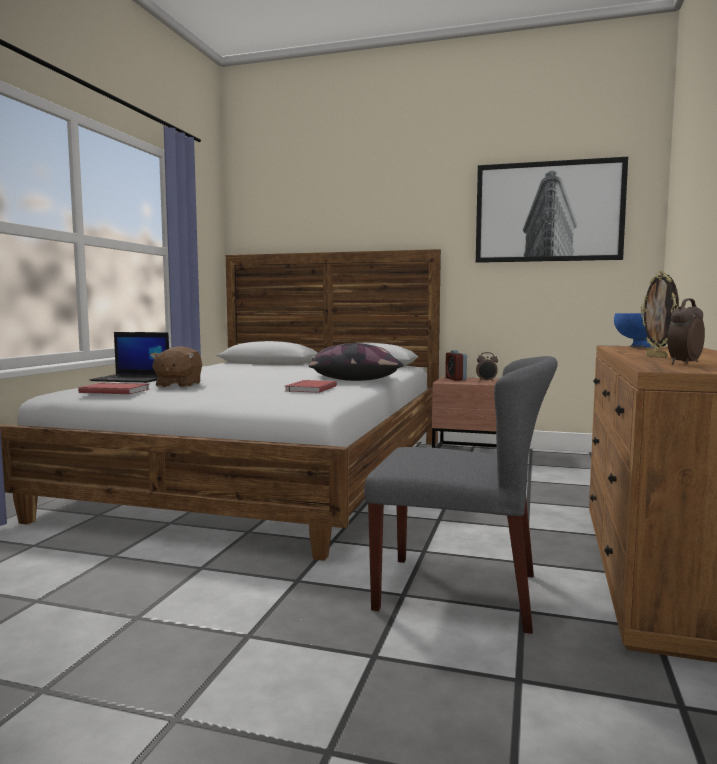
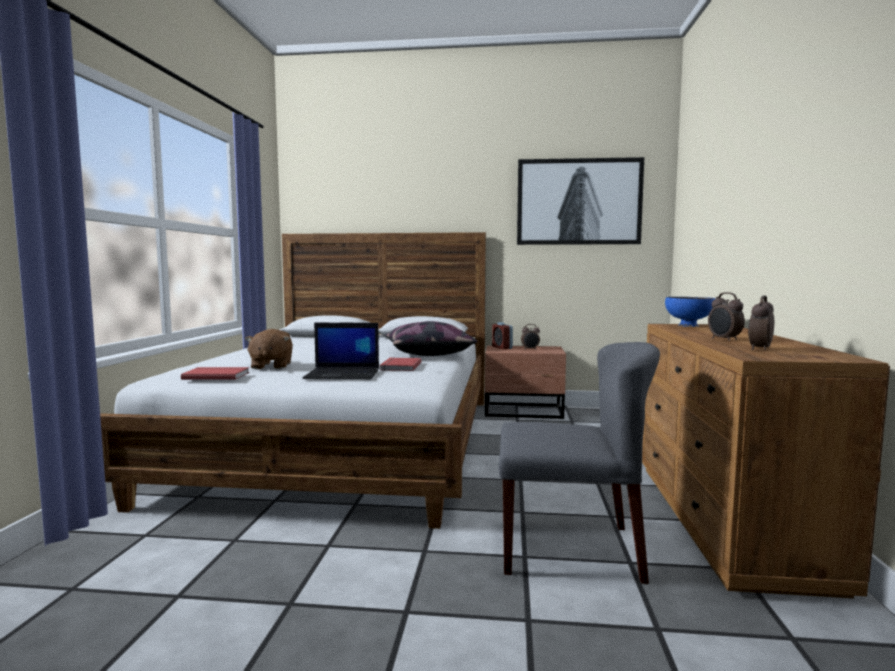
camera: 10 degrees left, 0 degrees up
laptop [90,332,169,383] -> laptop moved to [302,322,379,380]
picture frame [641,271,679,358] -> alarm clock [708,292,745,341]

